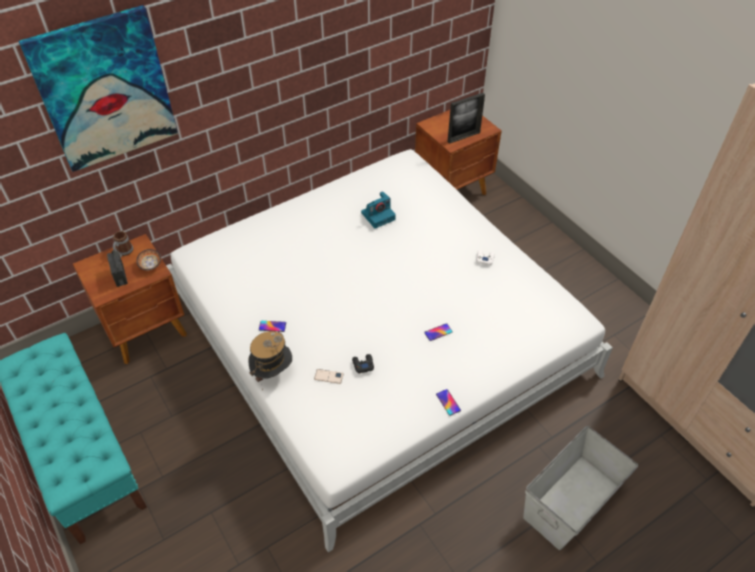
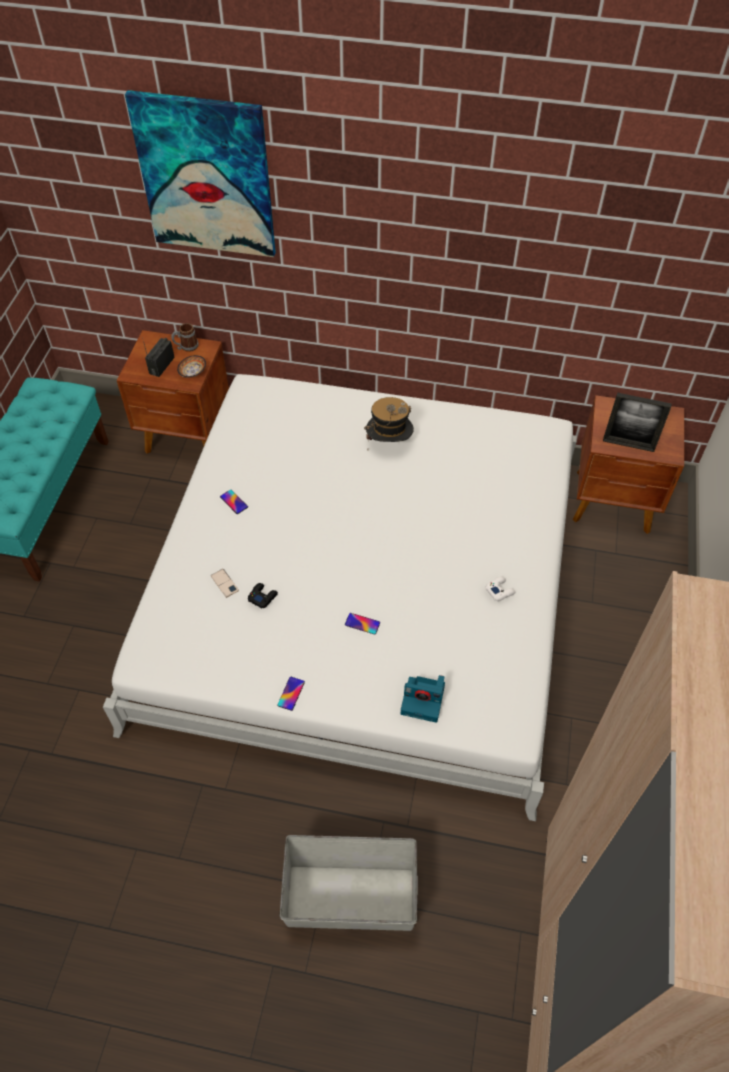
camera: 45 degrees right, 5 degrees up
hat [249,331,292,391] -> hat moved to [364,397,414,442]
camera [361,191,396,229] -> camera moved to [401,675,445,723]

